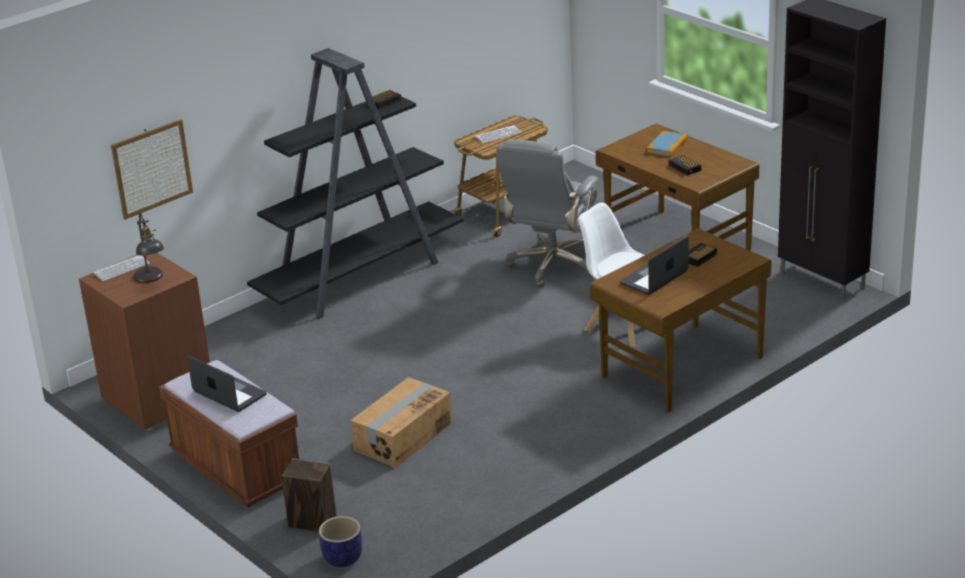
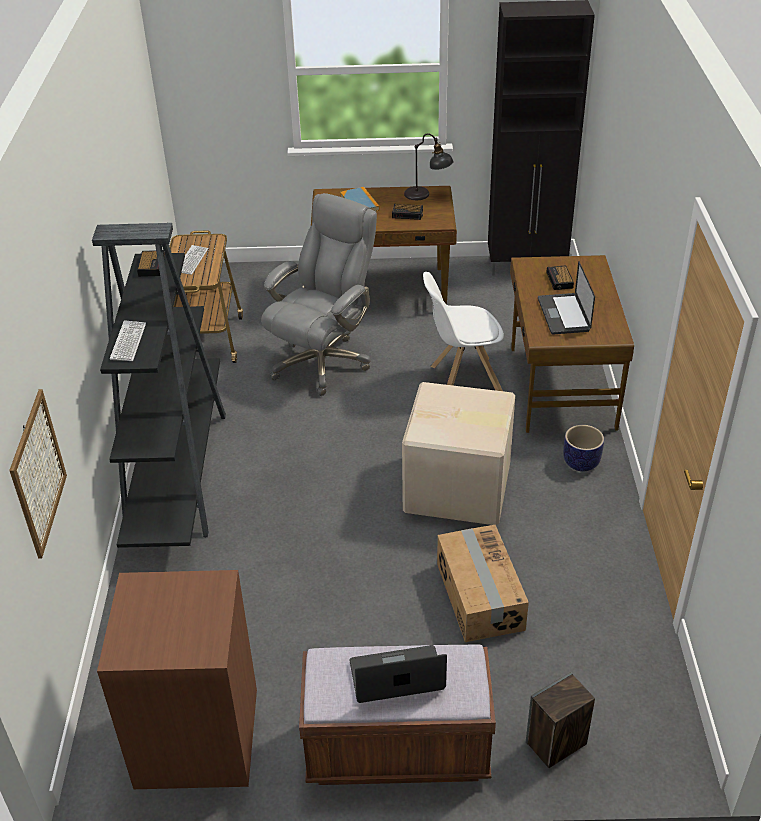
camera: 50 degrees left, 10 degrees up
keyboard [94,255,150,281] -> keyboard moved to [110,320,146,361]
grey table lamp [133,212,164,283] -> grey table lamp moved to [404,133,454,200]
planter [319,516,362,567] -> planter moved to [563,425,604,471]
grey office chair [496,140,598,288] -> grey office chair turned 120 degrees counterclockwise [261,193,377,396]
none -> cardboard box [402,382,515,525]

